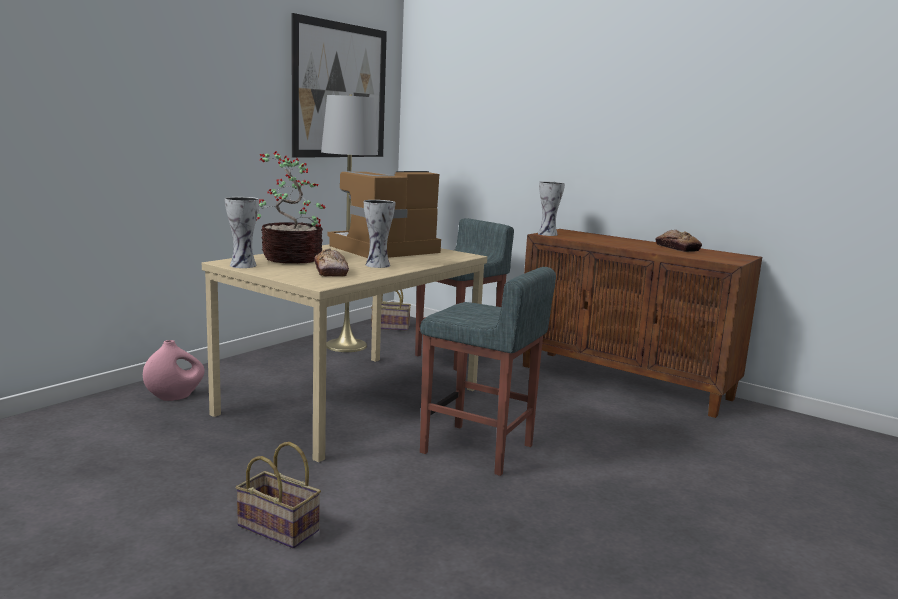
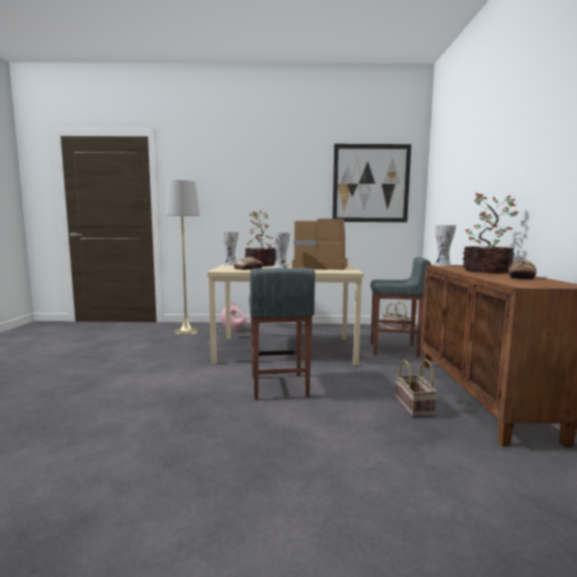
camera: 55 degrees right, 5 degrees down
basket [236,442,321,548] -> basket moved to [395,359,437,417]
grey floor lamp [321,94,378,352] -> grey floor lamp moved to [165,180,200,335]
none -> potted plant [463,193,518,273]

